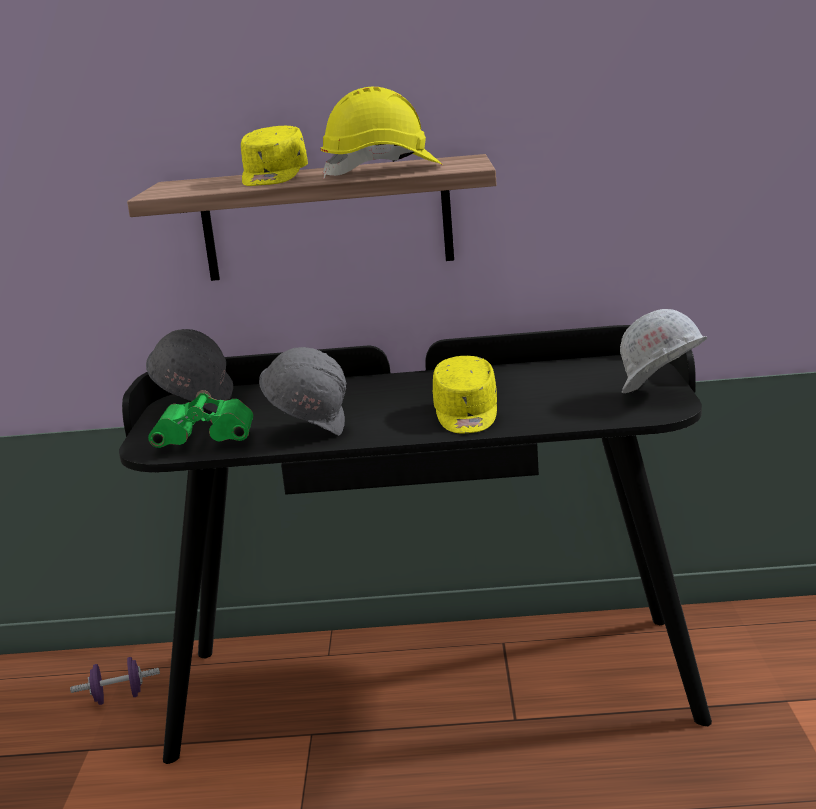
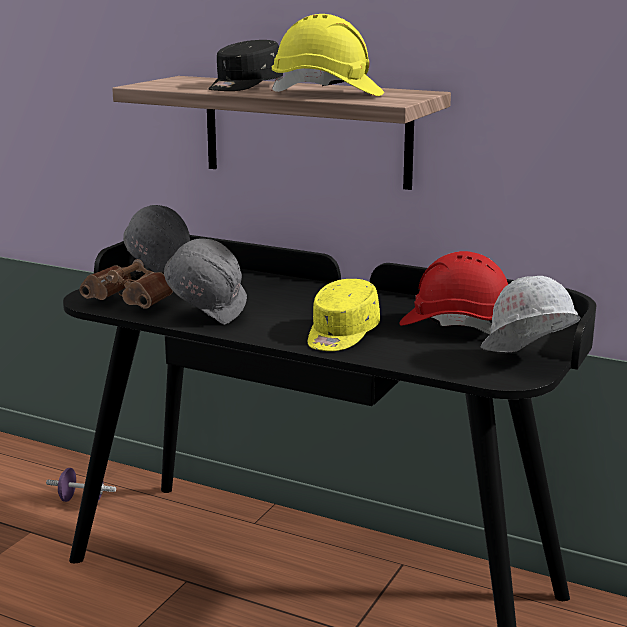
camera: 25 degrees right, 0 degrees up
green binoculars [148,390,253,448] -> brown binoculars [80,259,173,309]
yellow cap [241,126,308,186] -> black cap [209,40,283,91]
none -> red hard hat [399,251,508,334]

